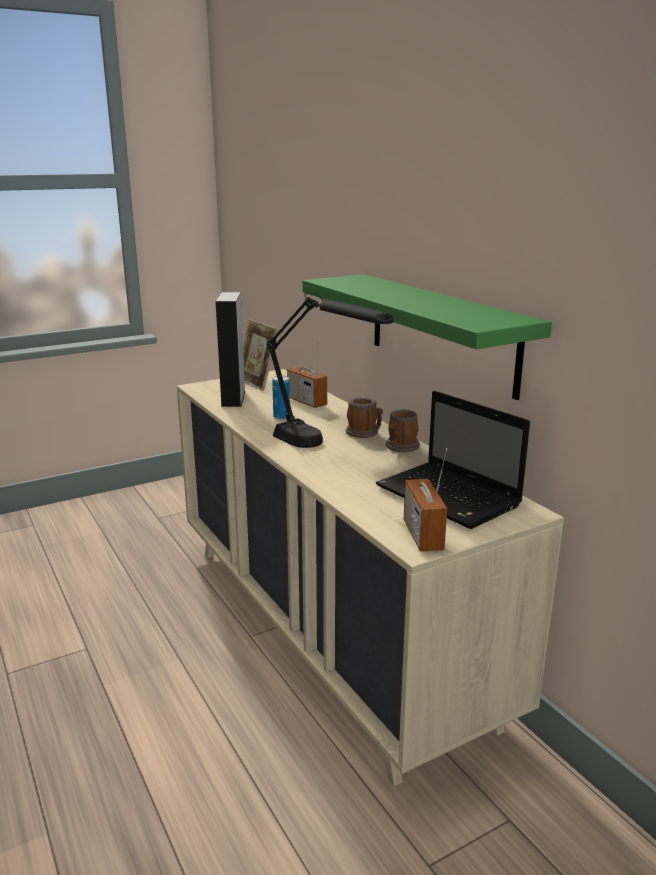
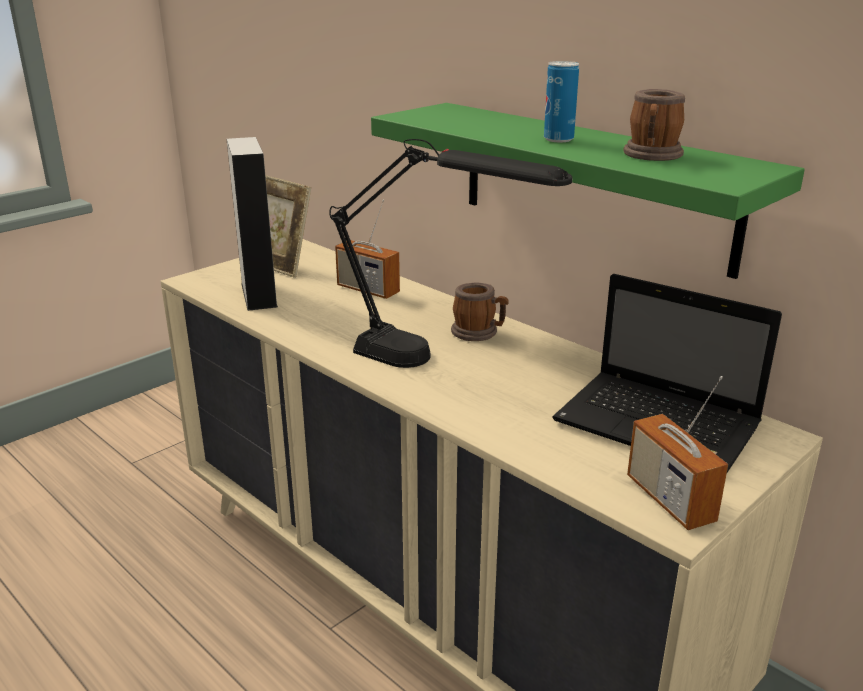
camera: 15 degrees left, 5 degrees up
can [272,376,290,420] -> can moved to [544,61,579,142]
mug [386,409,420,452] -> mug moved to [624,89,685,161]

